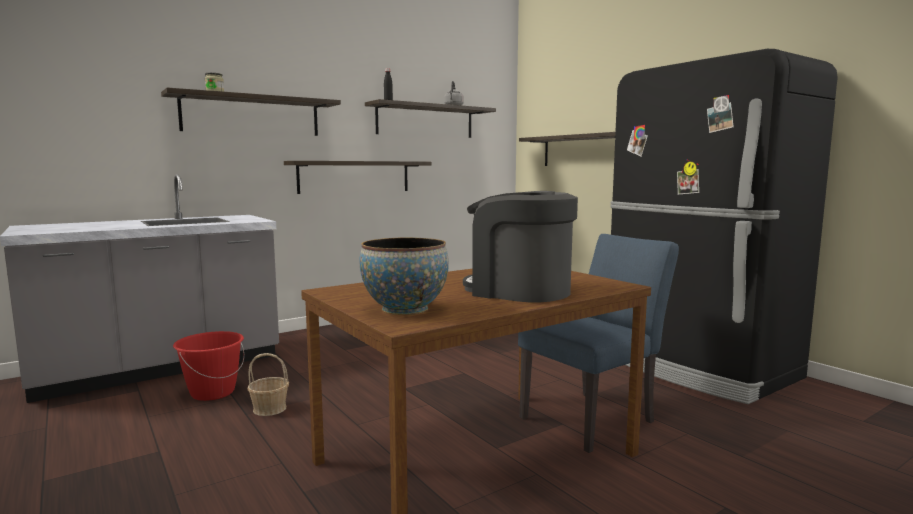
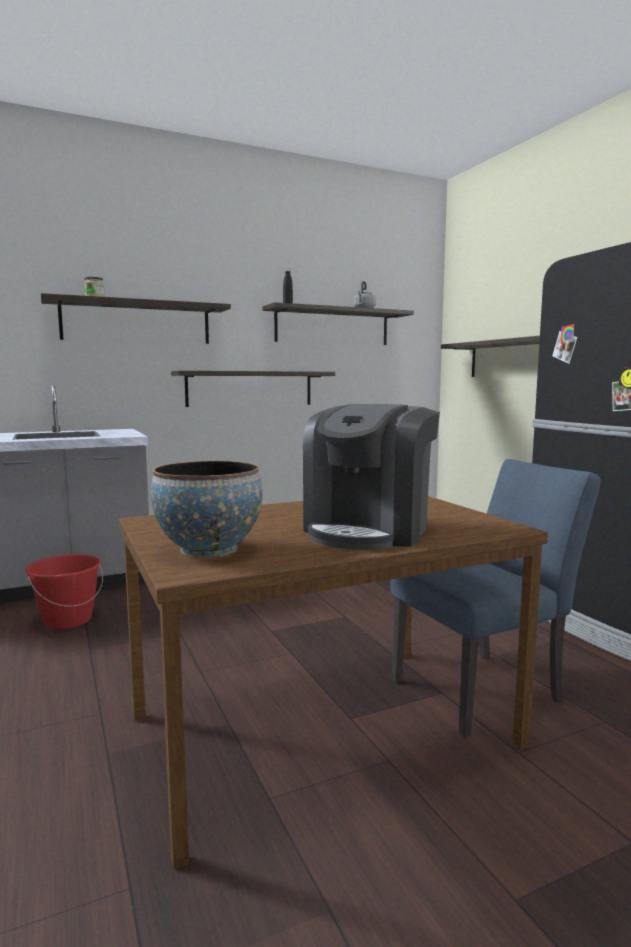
camera: 10 degrees right, 0 degrees up
basket [247,353,289,416] -> none
coffee machine [463,191,578,303] -> coffee machine turned 105 degrees counterclockwise [303,404,440,550]

